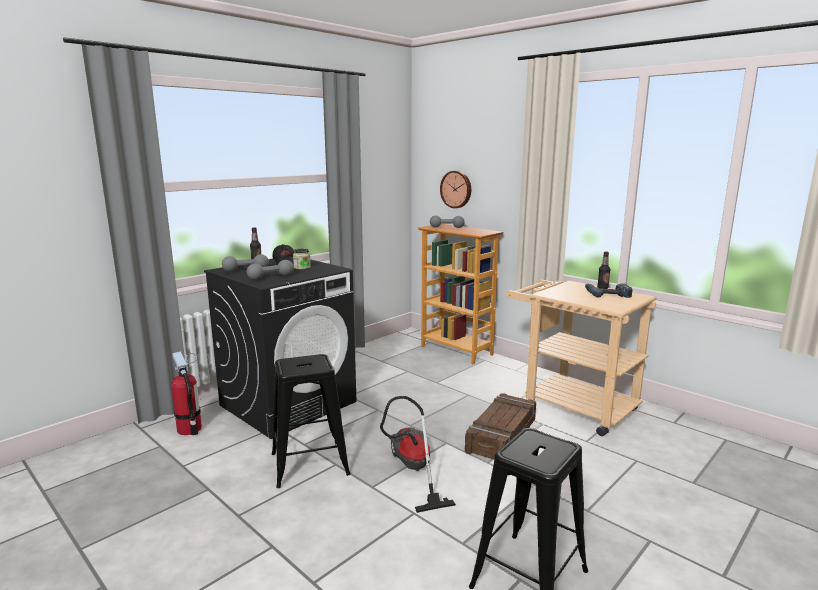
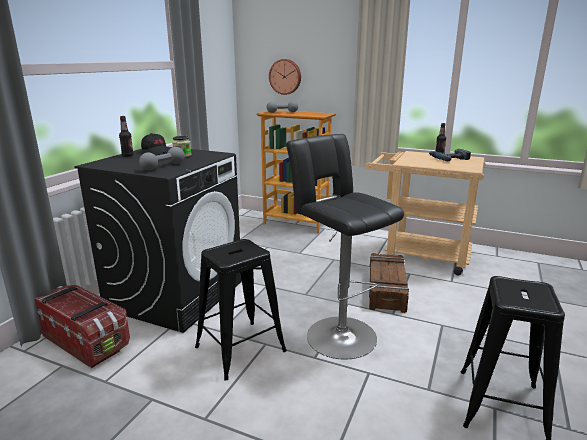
camera: 20 degrees left, 5 degrees up
fire extinguisher [171,352,202,436] -> storage box [34,285,130,368]
grey dumbbell [222,254,269,272] -> none
vacuum cleaner [380,396,456,513] -> black stool [286,134,404,360]

